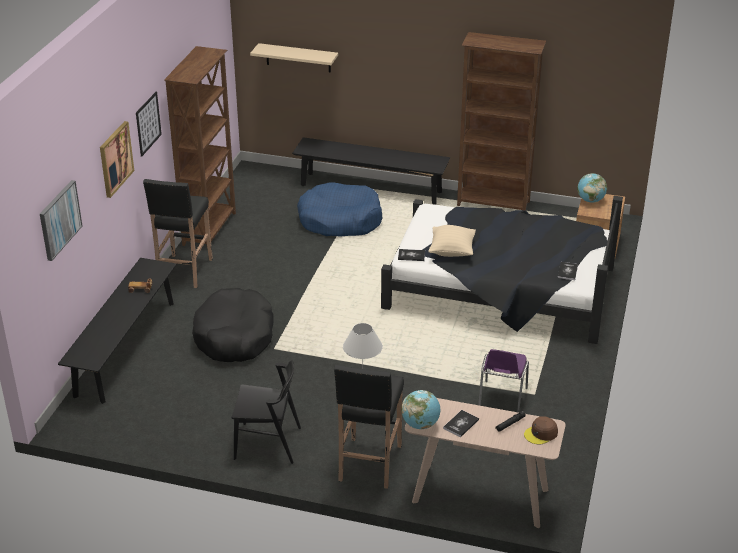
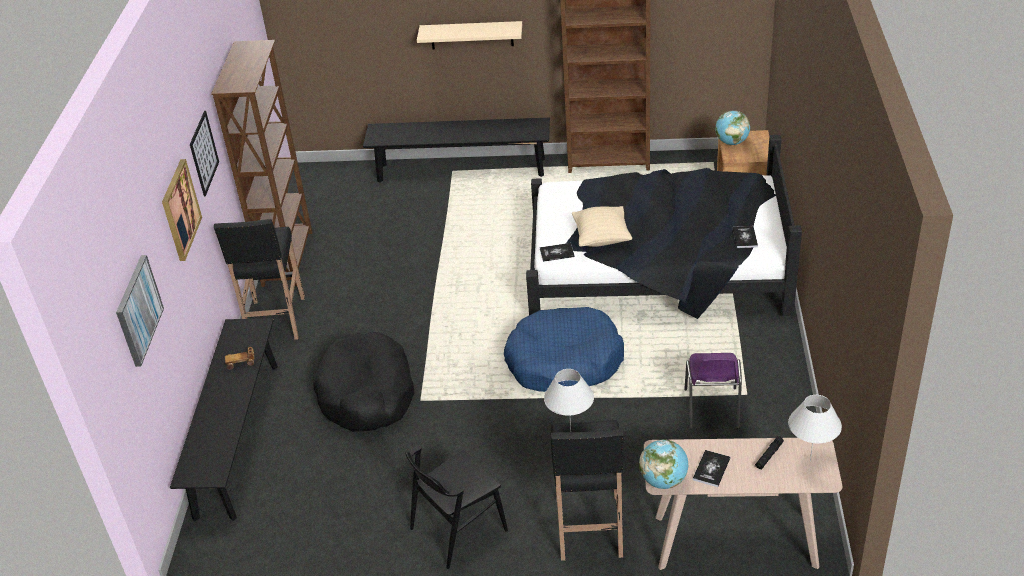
camera: 10 degrees left, 5 degrees up
black chair [232,360,301,464] -> black chair turned 150 degrees clockwise [405,445,508,569]
beige shelf [250,43,338,72] -> beige shelf moved to [417,21,522,49]
blue dog bed [297,183,383,237] -> blue dog bed moved to [504,307,624,392]
brown cap [524,416,558,444] -> white table lamp [788,395,842,462]

